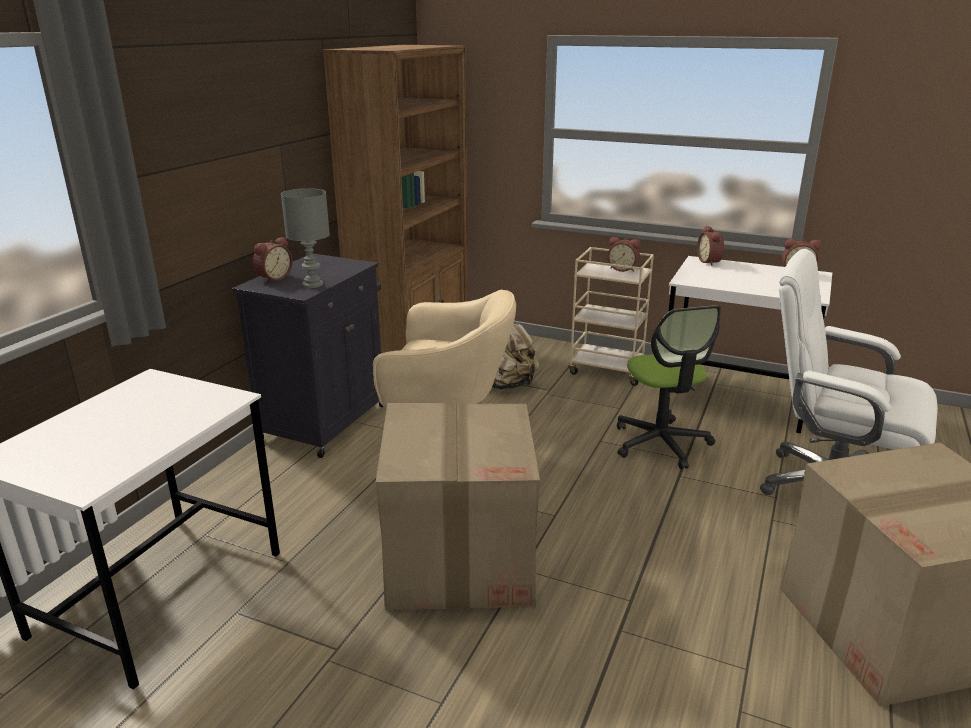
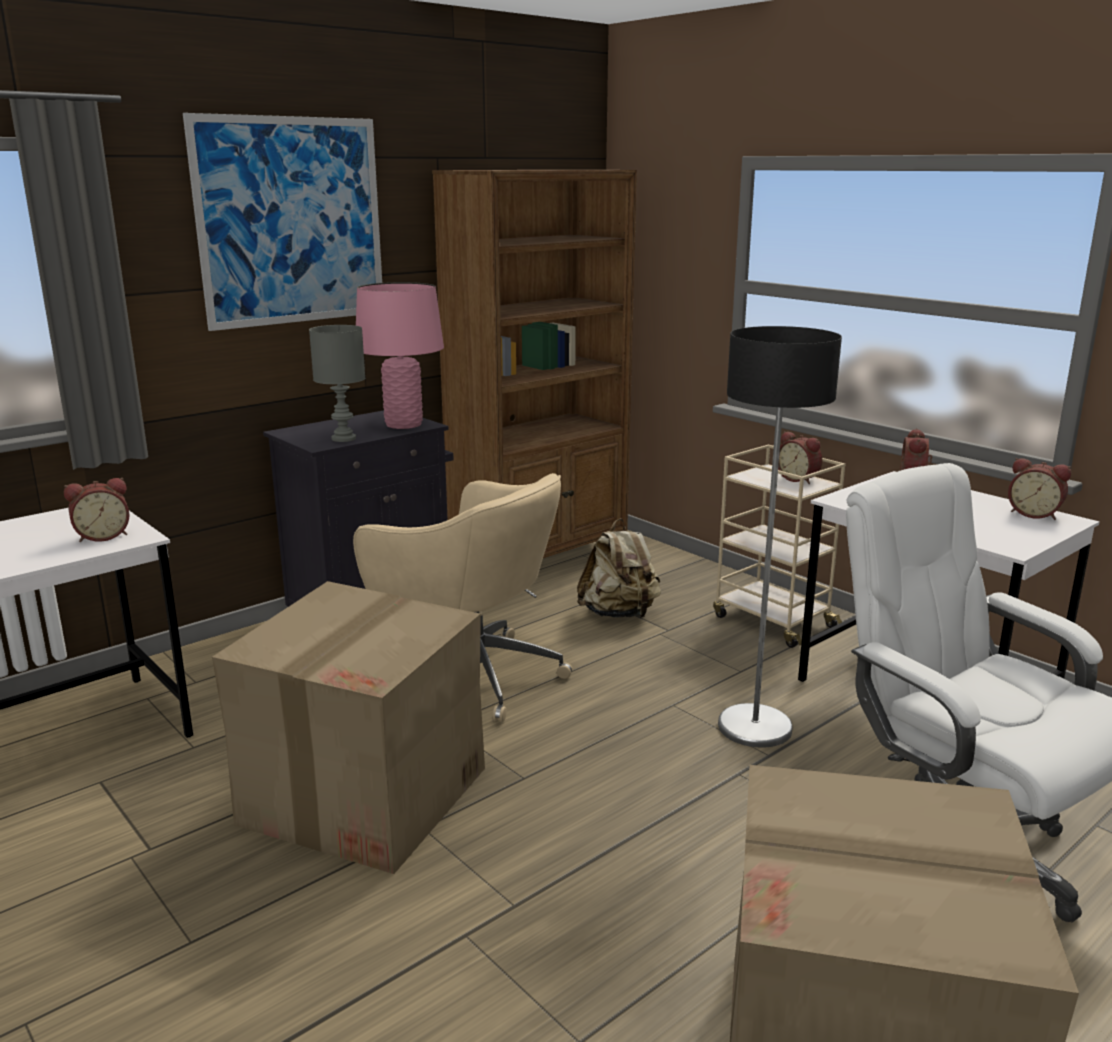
camera: 25 degrees right, 5 degrees down
alarm clock [253,237,293,283] -> alarm clock moved to [64,478,129,542]
office chair [617,305,721,469] -> floor lamp [718,326,842,748]
none -> picture [183,113,382,331]
none -> pink table lamp [356,282,444,429]

